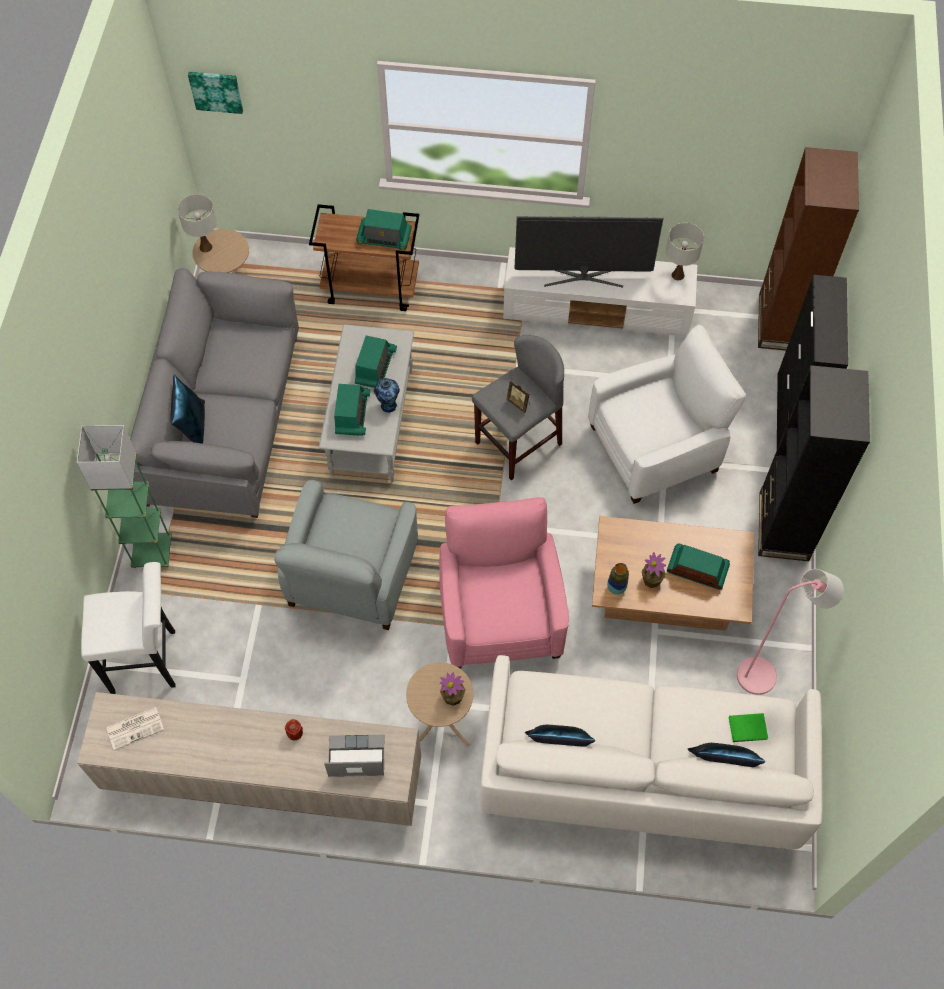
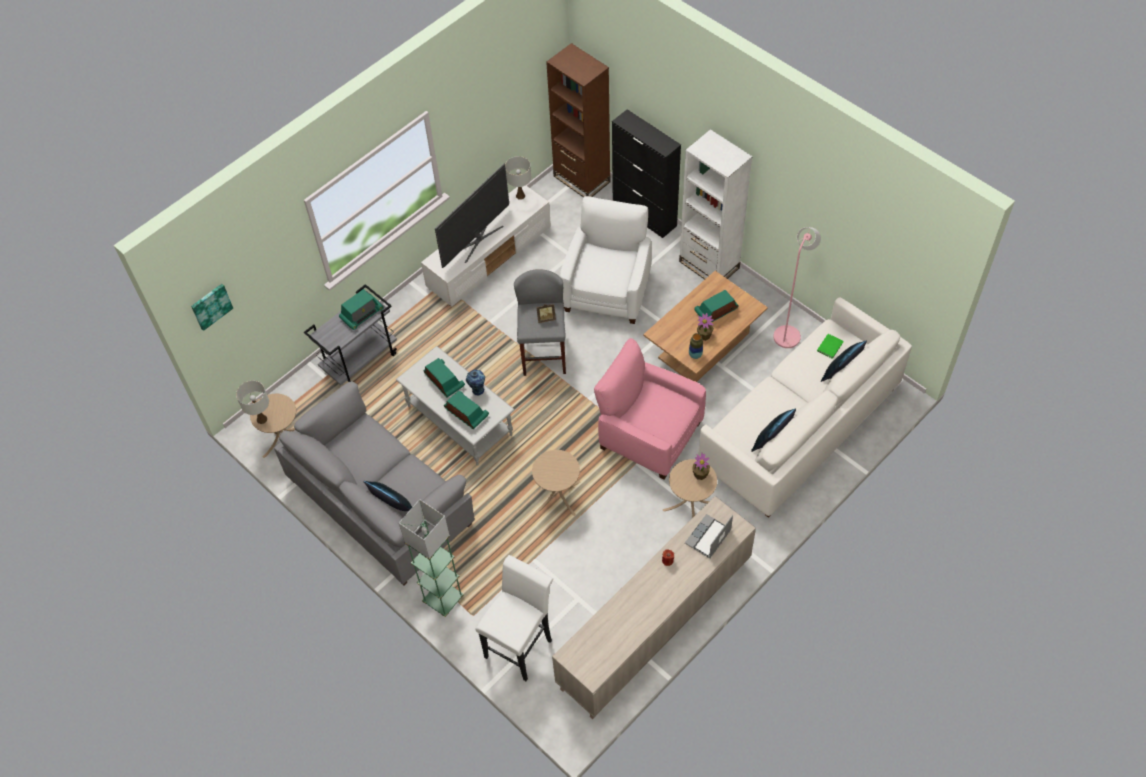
camera: 50 degrees left, 5 degrees down
newspaper [107,707,164,750] -> none
grey armchair [274,480,418,630] -> beige side table [532,450,580,516]
brown cart [309,204,419,311] -> grey cart [304,284,397,385]
black bookcase [758,365,870,561] -> white bookcase [679,129,752,280]

